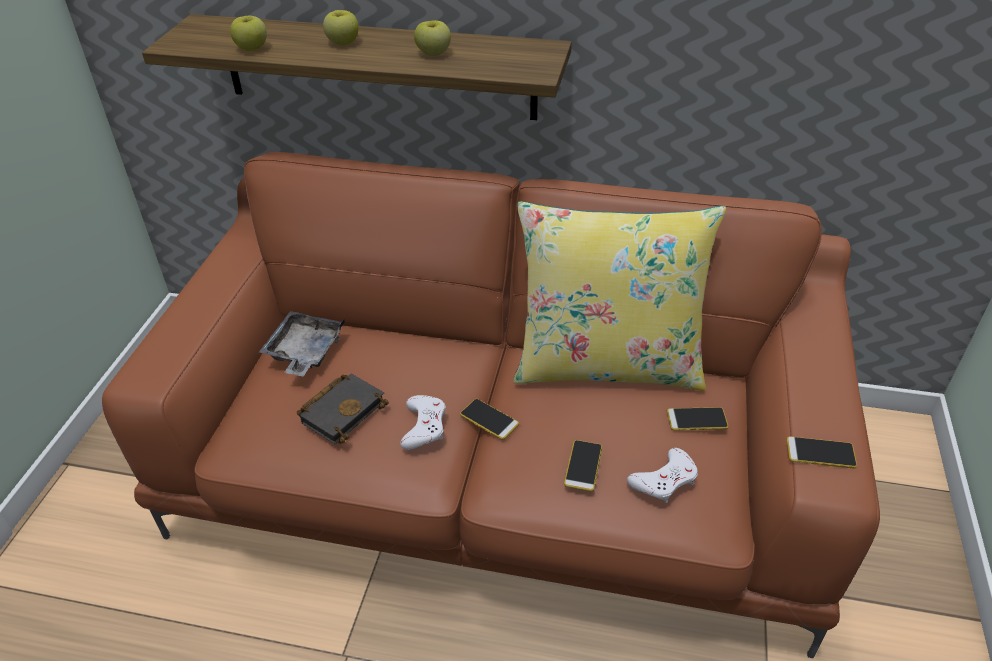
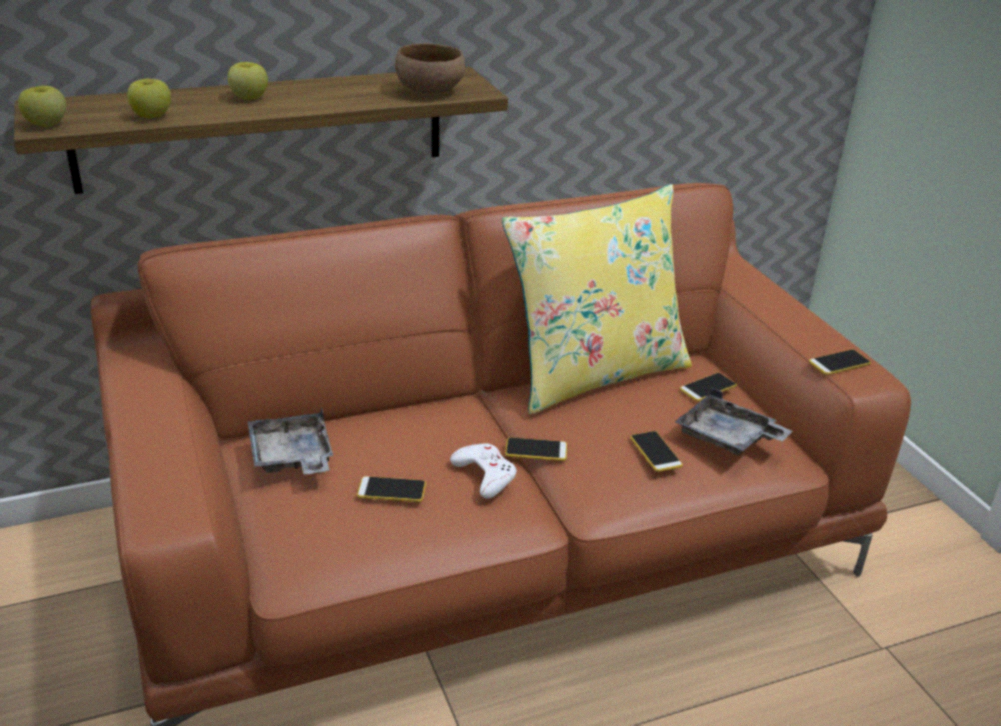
camera: 35 degrees left, 10 degrees down
black book [297,374,389,444] -> phone [357,476,426,502]
apple [414,20,451,56] -> apple moved to [18,86,66,127]
white game controller [627,448,698,503] -> grey tray [675,388,793,455]
none -> brown bowl [395,43,465,94]

